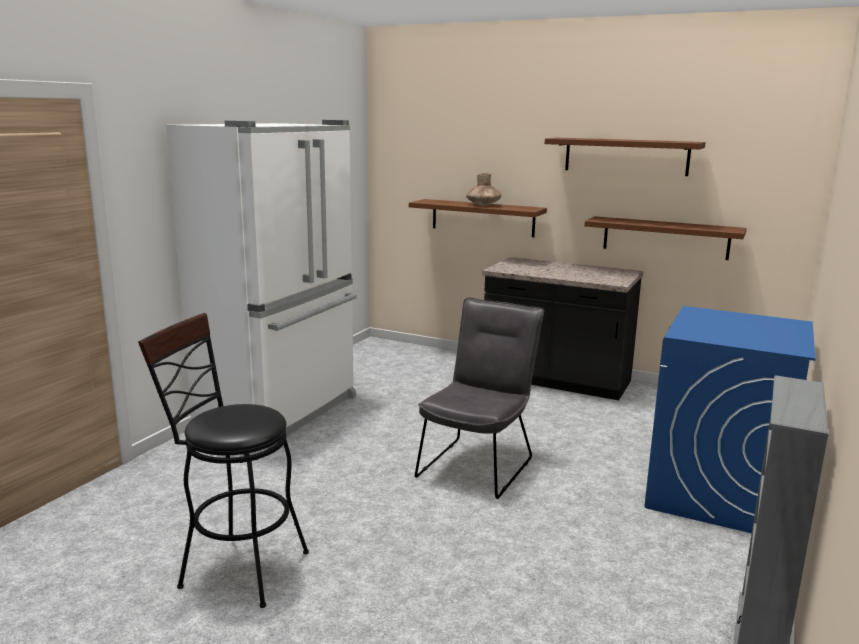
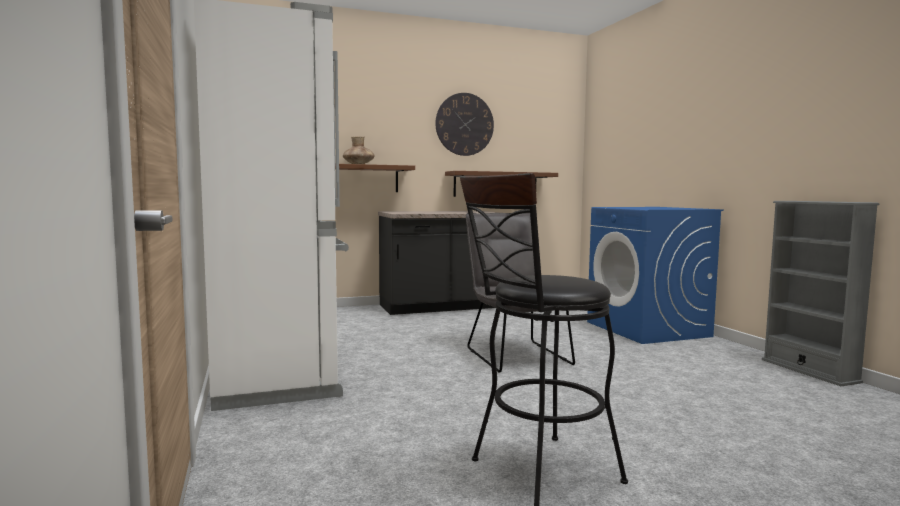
camera: 45 degrees left, 10 degrees down
brown shelf [545,138,706,176] -> wall clock [435,93,494,156]

